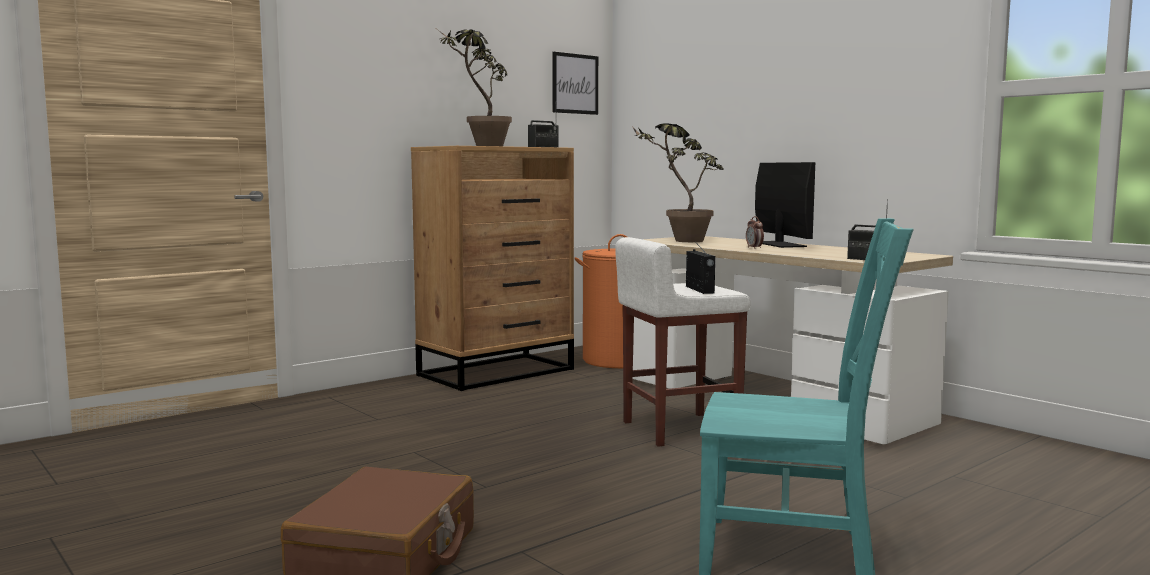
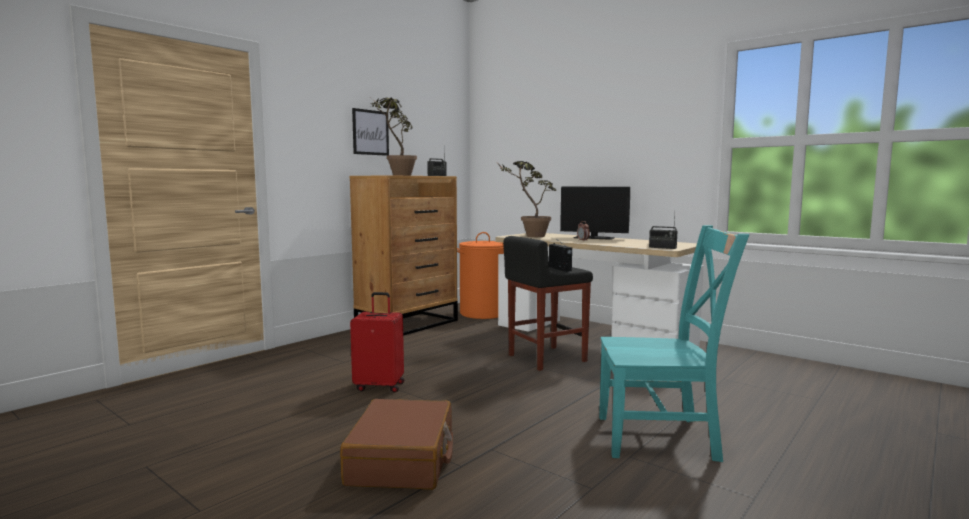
camera: 10 degrees left, 0 degrees up
picture [552,52,598,115] -> picture moved to [352,108,389,156]
white stool [615,237,751,447] -> black stool [503,236,593,371]
monitor [755,162,815,248] -> monitor turned 135 degrees clockwise [560,187,630,240]
none -> red suitcase [350,292,404,392]

